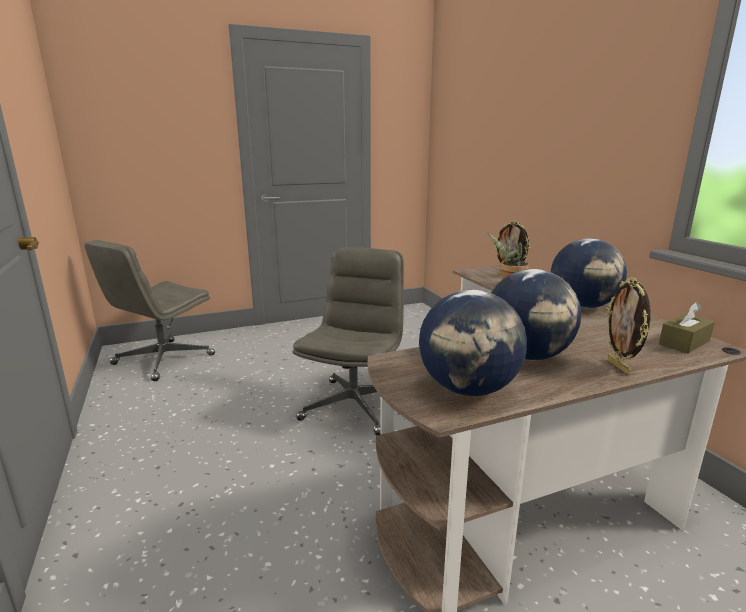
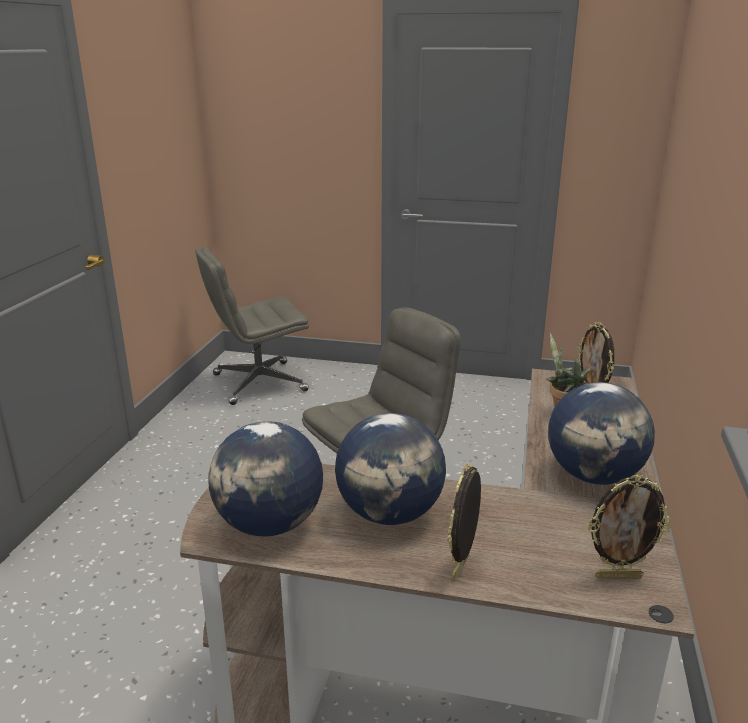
camera: 35 degrees right, 5 degrees up
brown tissue box [659,302,715,353] -> picture frame [588,474,671,579]

